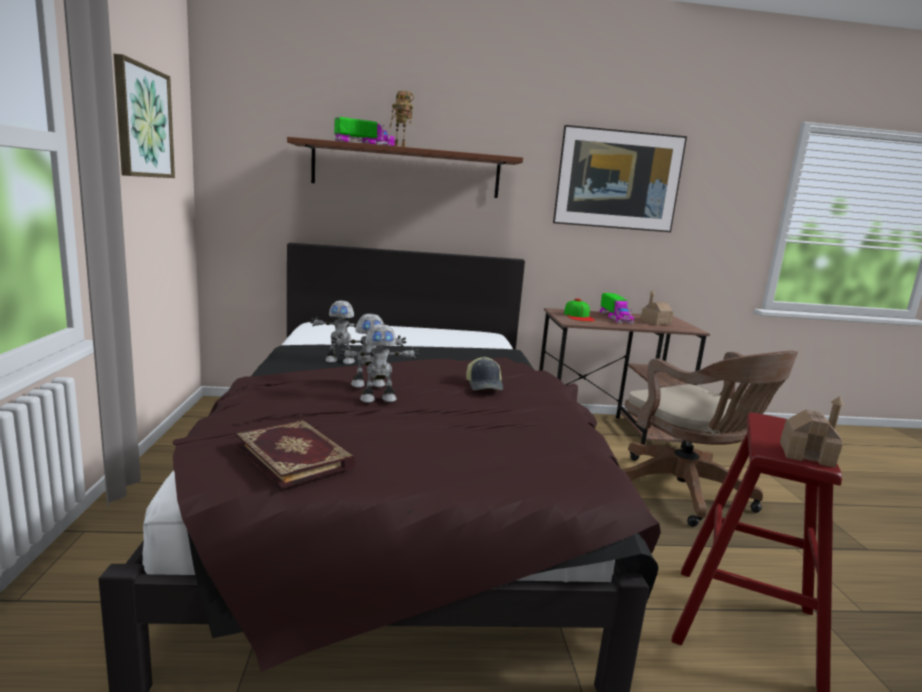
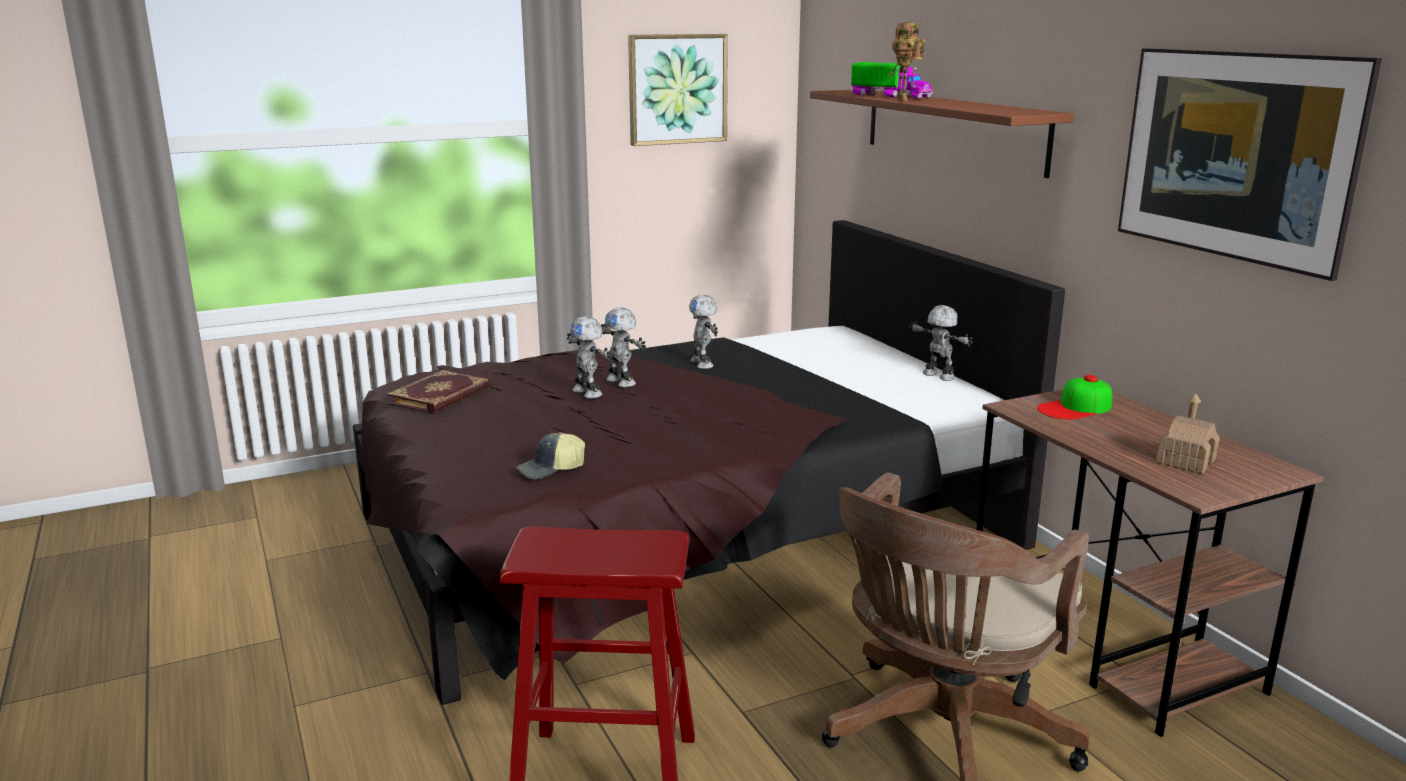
camera: 70 degrees right, 5 degrees up
cap [466,357,503,391] -> cap moved to [515,432,585,479]
toy truck [600,293,634,324] -> none
toy house [780,396,844,468] -> none
none -> toy robot [909,305,973,381]

